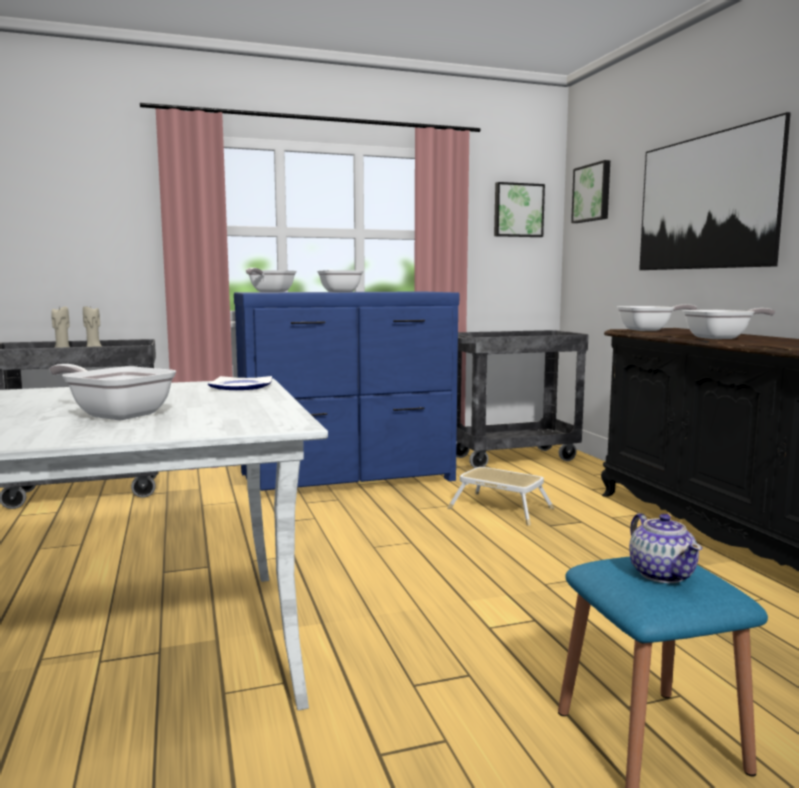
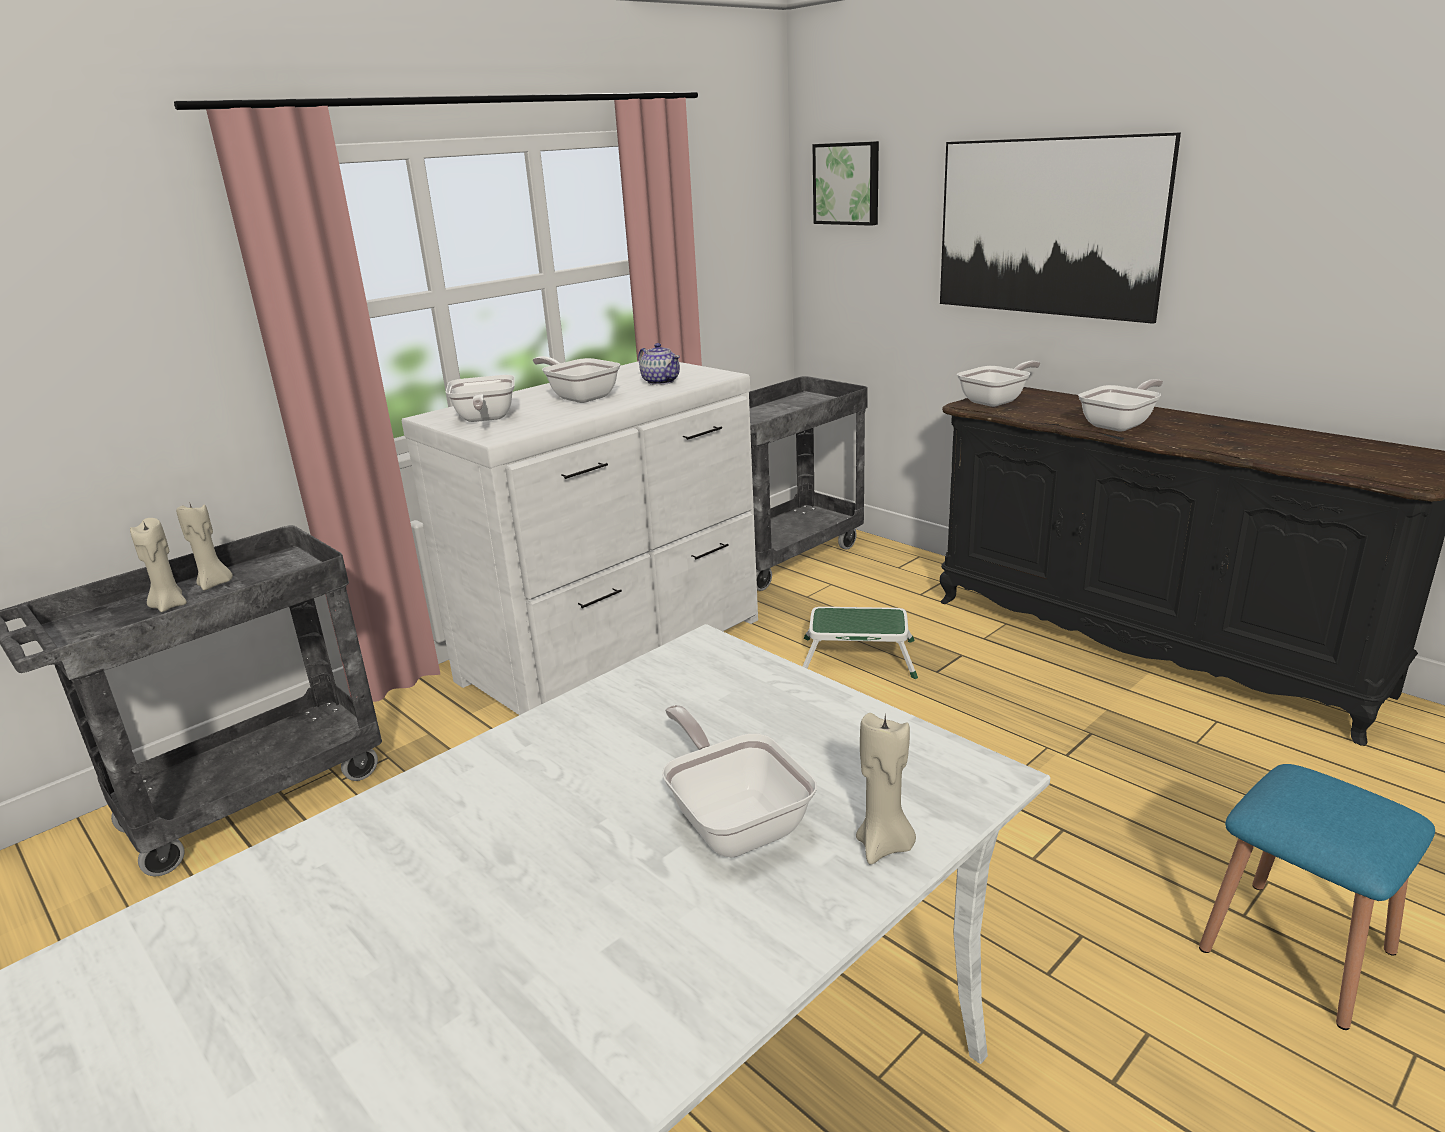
camera: 25 degrees left, 15 degrees up
frying pan [49,364,176,420] -> frying pan turned 60 degrees clockwise [662,705,817,858]
plate [208,376,272,390] -> none
blue dresser [234,292,459,491] -> white dresser [402,361,758,715]
beige step ladder [447,467,555,526] -> green step ladder [802,607,918,679]
picture [494,182,545,237] -> none
teapot [629,513,702,583] -> teapot moved to [638,343,680,385]
none -> beige candle [856,713,916,864]

